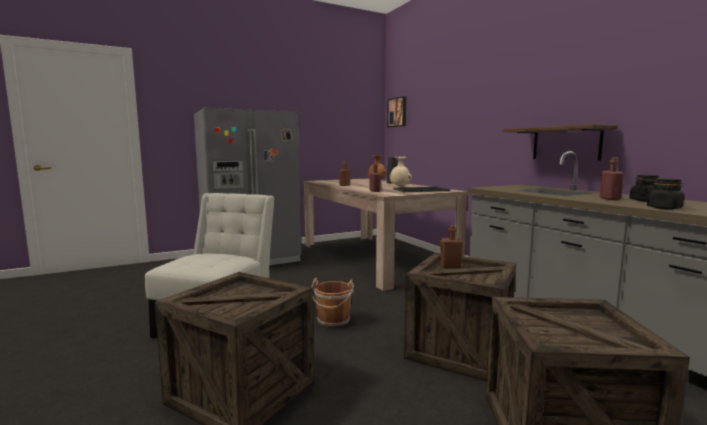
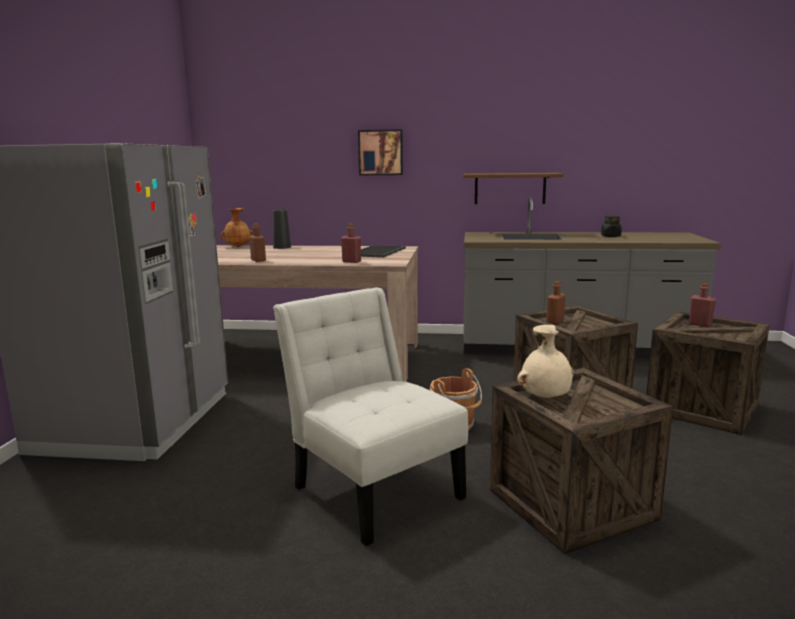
camera: 55 degrees left, 5 degrees up
picture [387,96,406,127] -> picture moved to [358,129,403,175]
beige vase [390,157,412,187] -> beige vase moved to [517,325,574,398]
red bottle [599,157,624,200] -> red bottle moved to [689,283,716,327]
black jar [647,178,684,210] -> none

